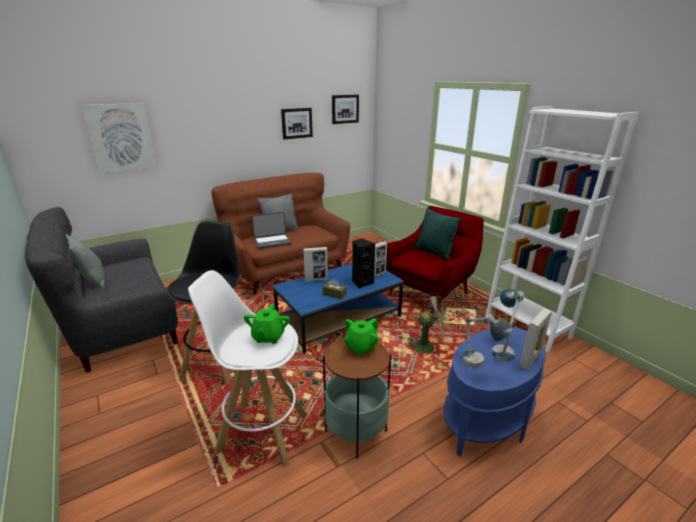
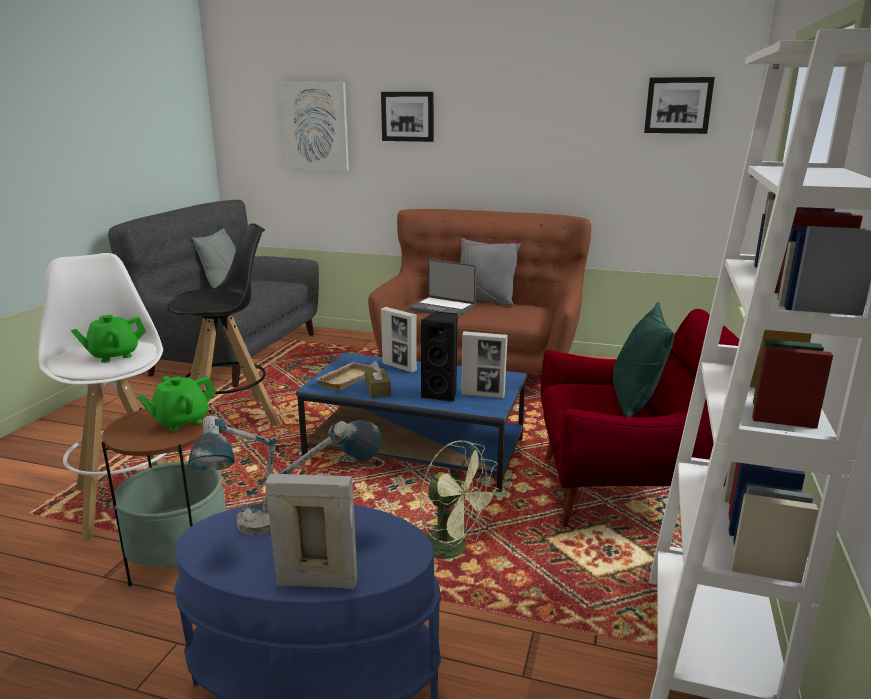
camera: 50 degrees right, 5 degrees down
picture [281,108,313,139] -> picture moved to [381,92,434,142]
green teapot [344,318,379,355] -> green teapot turned 45 degrees counterclockwise [137,376,216,431]
none -> beige tray [316,362,373,391]

